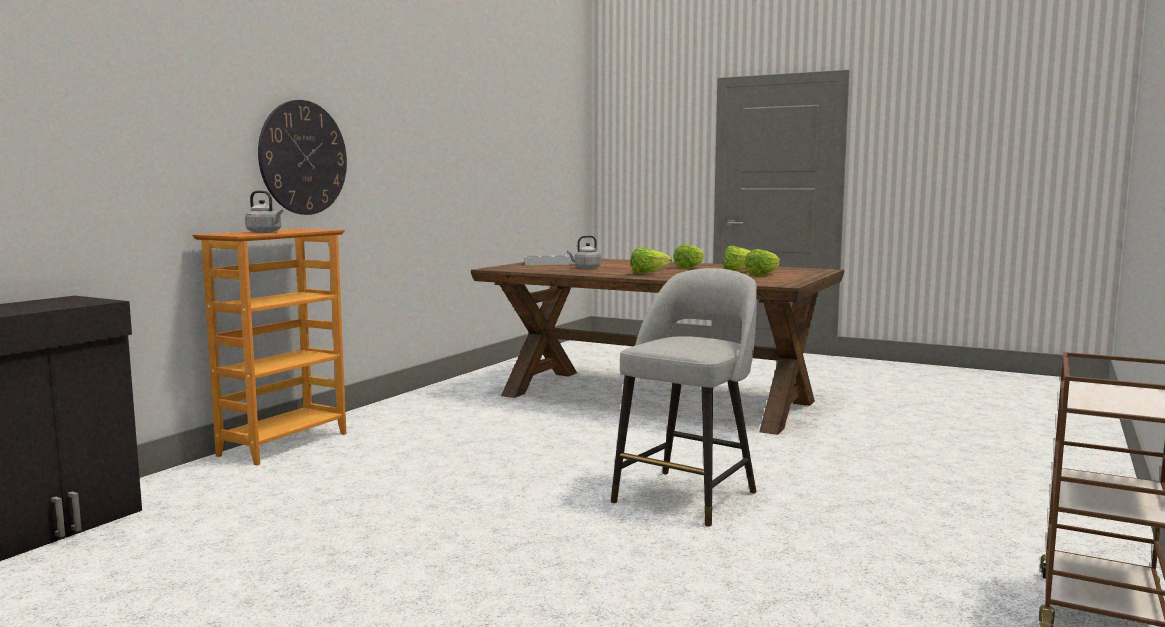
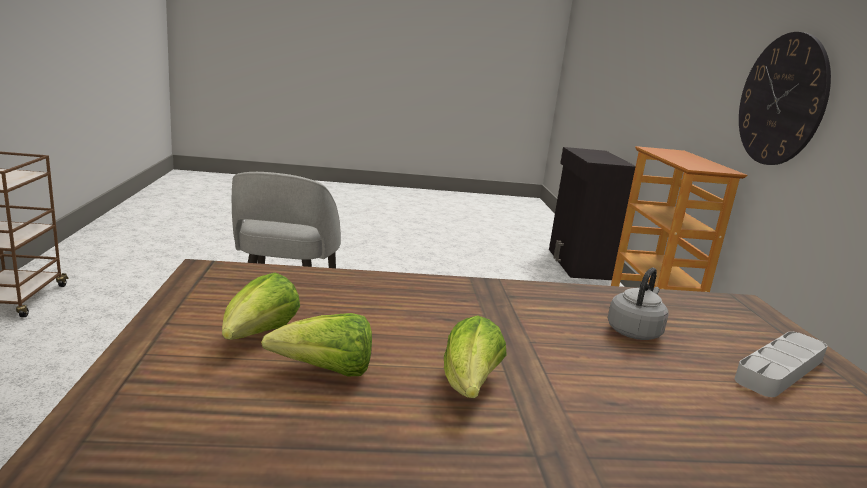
camera: 145 degrees right, 10 degrees up
grey kettle [245,190,283,233] -> none
lettuce [631,248,672,274] -> none

